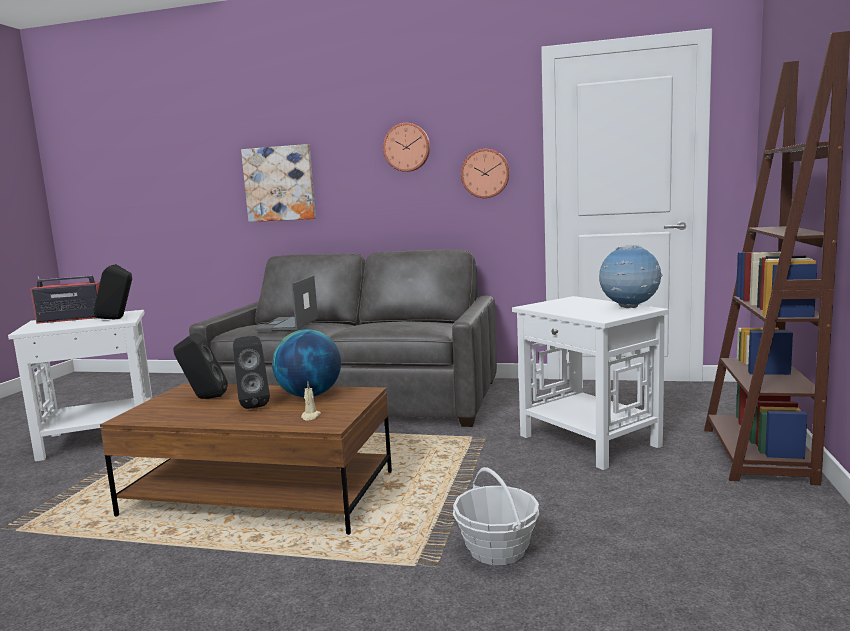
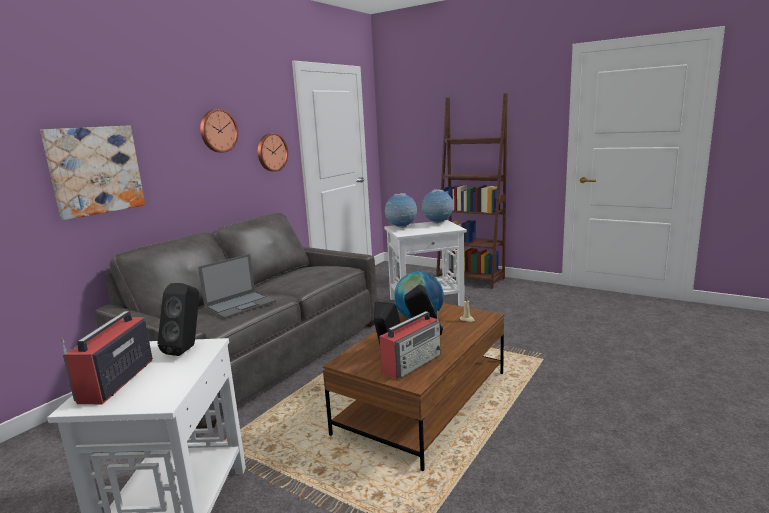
camera: 70 degrees left, 5 degrees up
laptop [255,276,318,331] -> laptop turned 75 degrees counterclockwise [198,254,276,319]
basket [453,467,539,565] -> none
none -> radio [379,311,441,379]
none -> globe [385,193,417,228]

